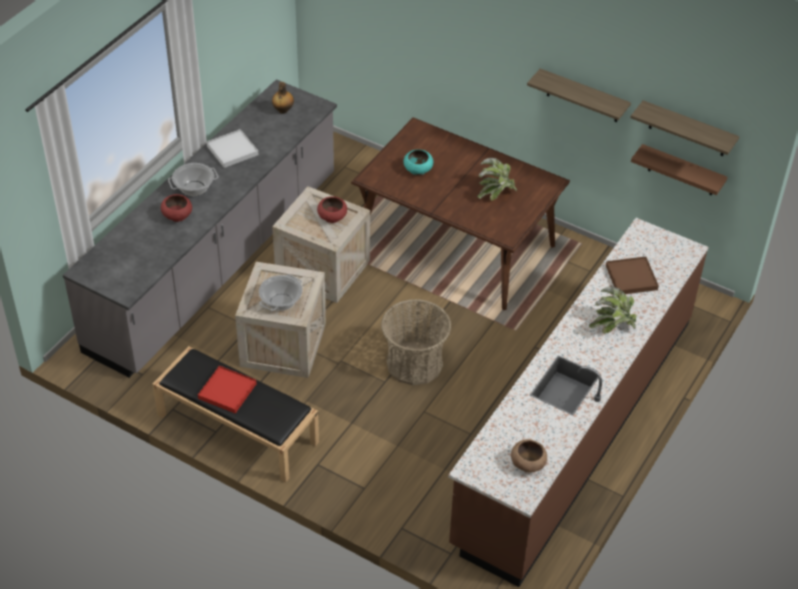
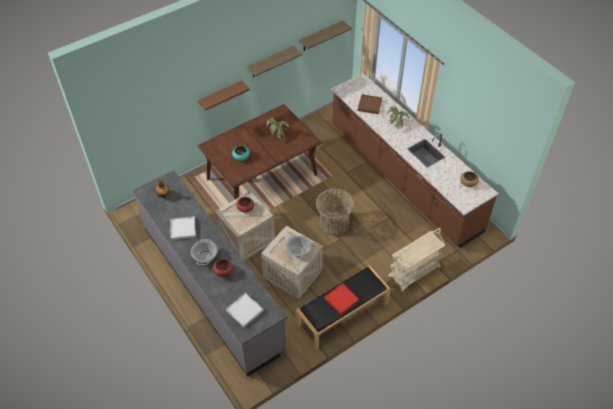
camera: 65 degrees left, 5 degrees up
brown shelf [631,144,728,196] -> brown shelf moved to [198,81,250,111]
none -> white tray [226,293,263,327]
none -> beige cart [388,228,445,292]

